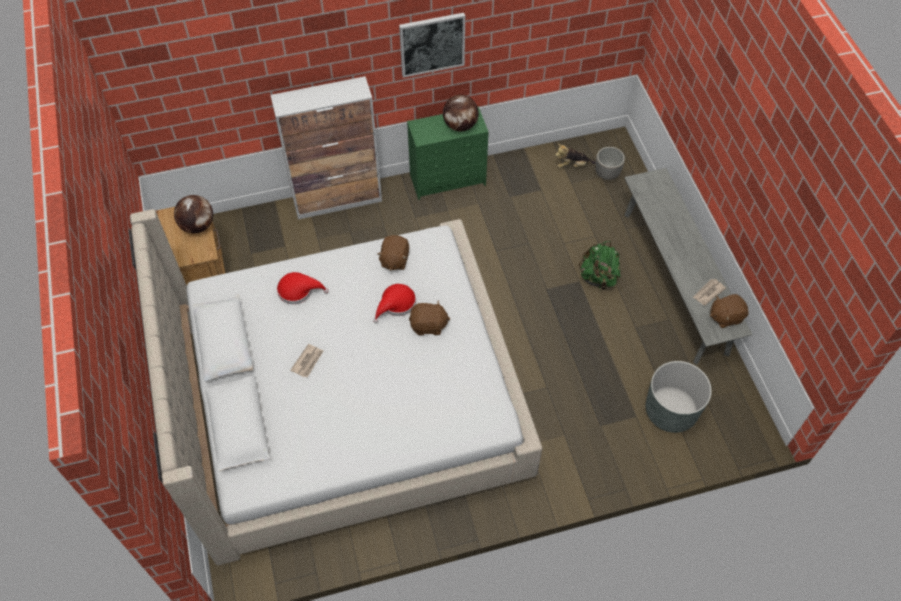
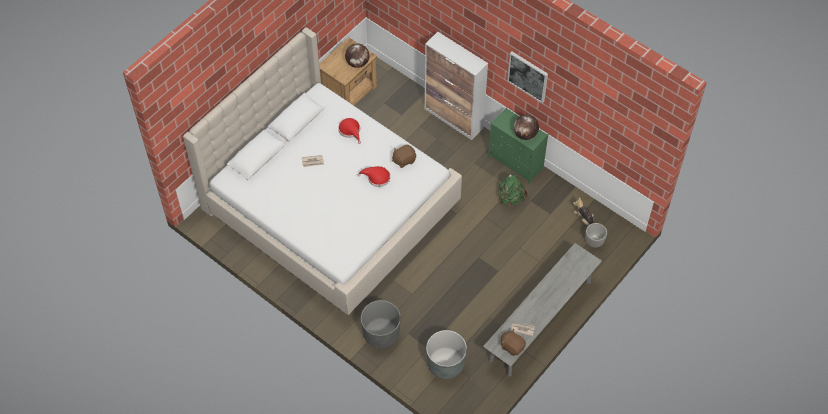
camera: 55 degrees right, 0 degrees up
brown plush toy [409,300,450,335] -> none
green backpack [579,241,621,290] -> green backpack moved to [499,174,528,206]
none -> grey planter [361,300,401,349]

